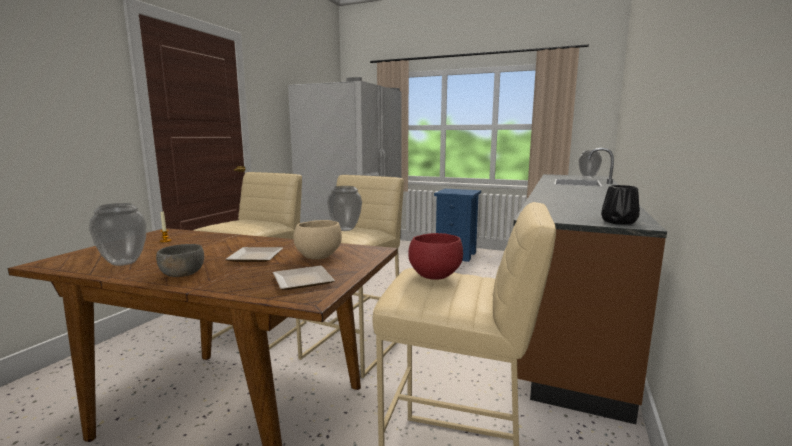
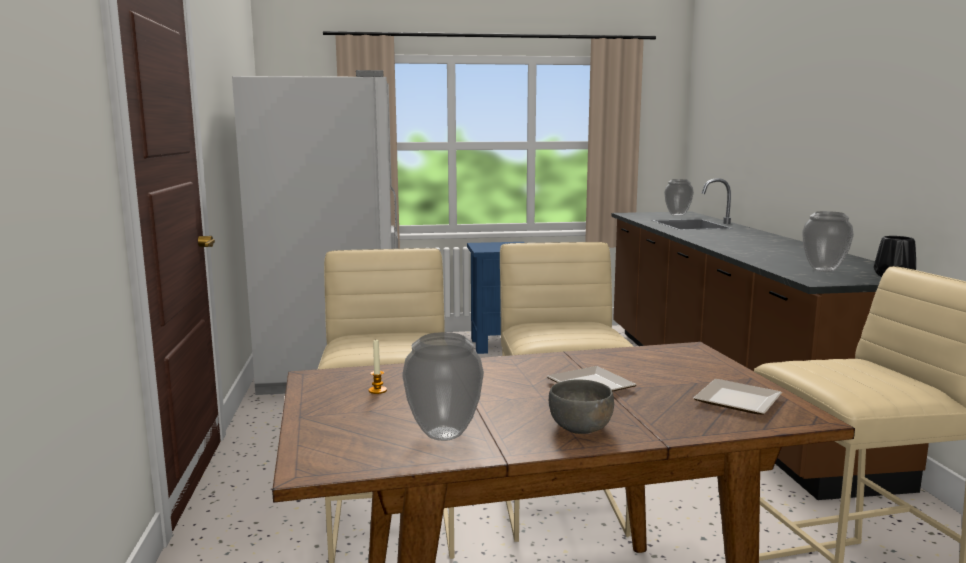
camera: 30 degrees left, 0 degrees up
beige bowl [293,220,342,259] -> none
vase [327,186,362,231] -> vase moved to [802,211,854,272]
red bowl [408,233,463,280] -> none

